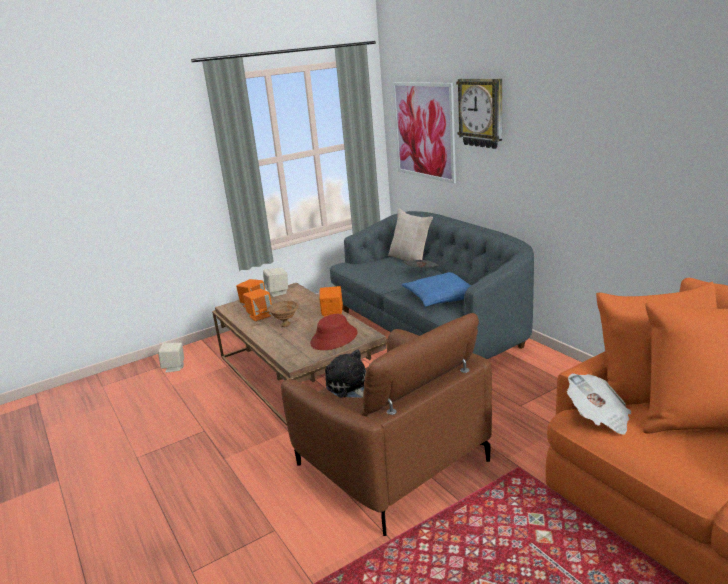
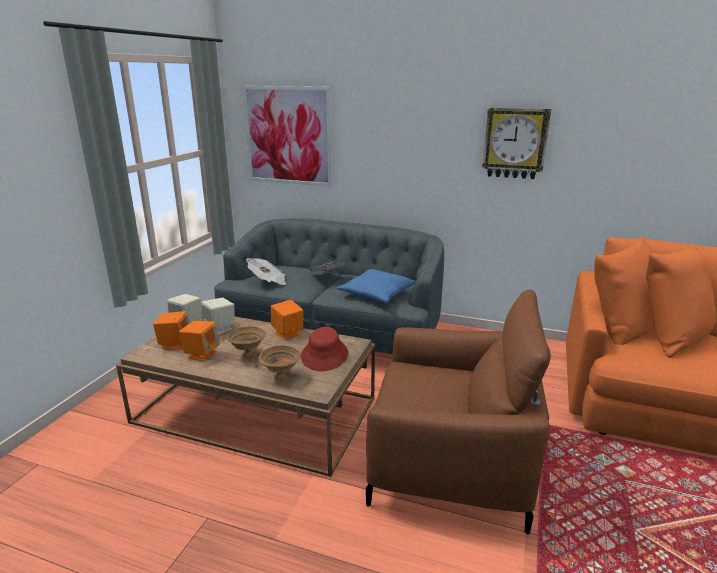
camera: 40 degrees left, 0 degrees up
beige speaker [158,343,184,373] -> beige speaker moved to [201,298,235,335]
plush toy [325,349,366,398] -> none
beige pillow [388,209,433,261] -> none
wall clock [456,78,502,149] -> wall clock moved to [482,108,551,179]
newspaper [567,373,631,435] -> newspaper moved to [246,258,286,285]
none -> brown bowl [259,345,301,381]

